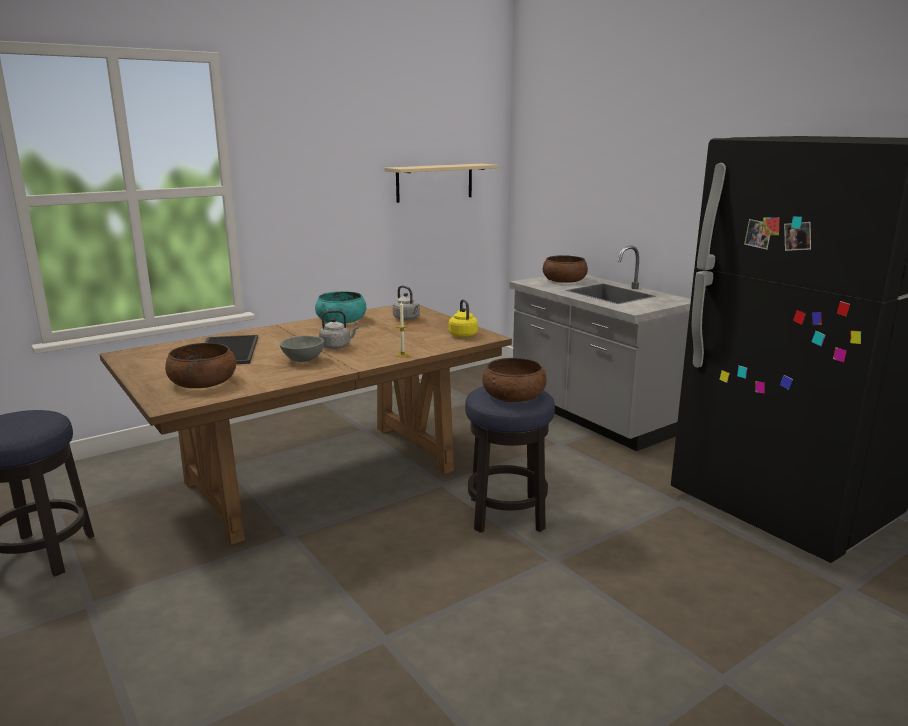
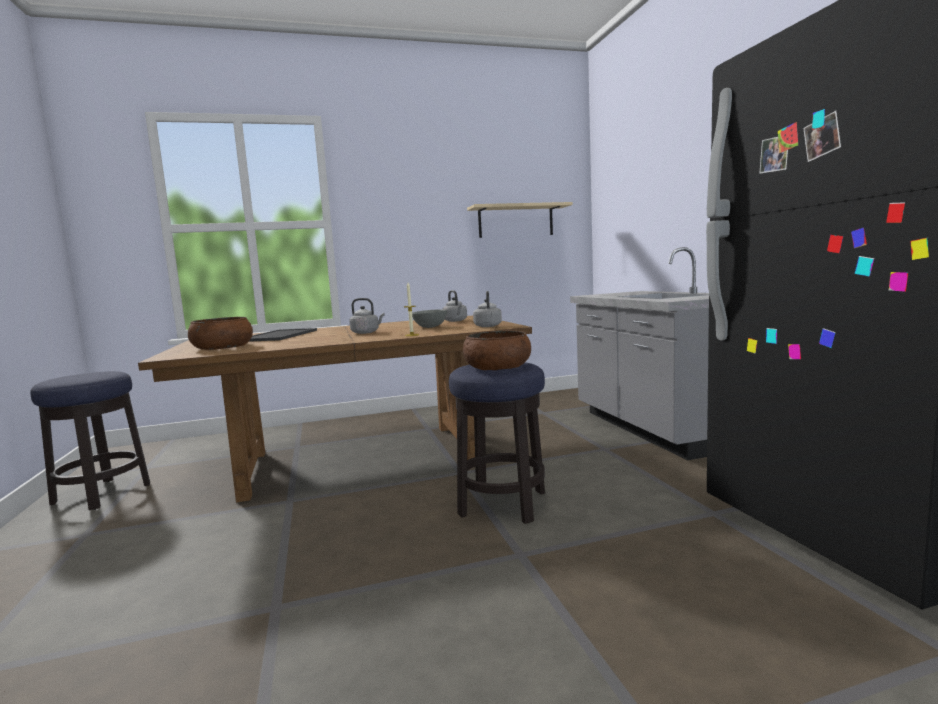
camera: 20 degrees right, 10 degrees down
grey bowl [280,336,324,362] -> grey bowl moved to [412,310,447,328]
turquoise bowl [315,291,366,324] -> none
yellow kettle [449,299,478,337] -> grey kettle [473,291,502,327]
brown bowl [543,255,588,283] -> none

